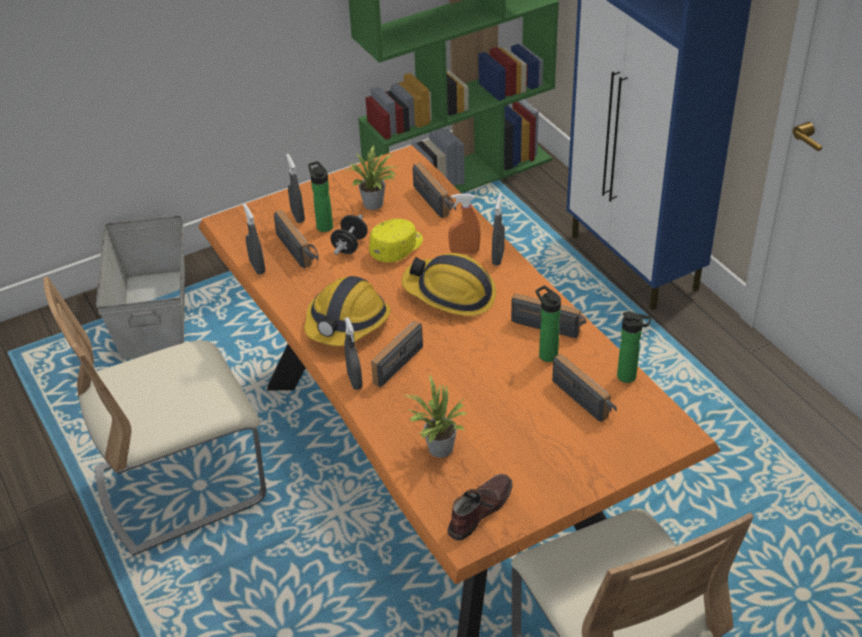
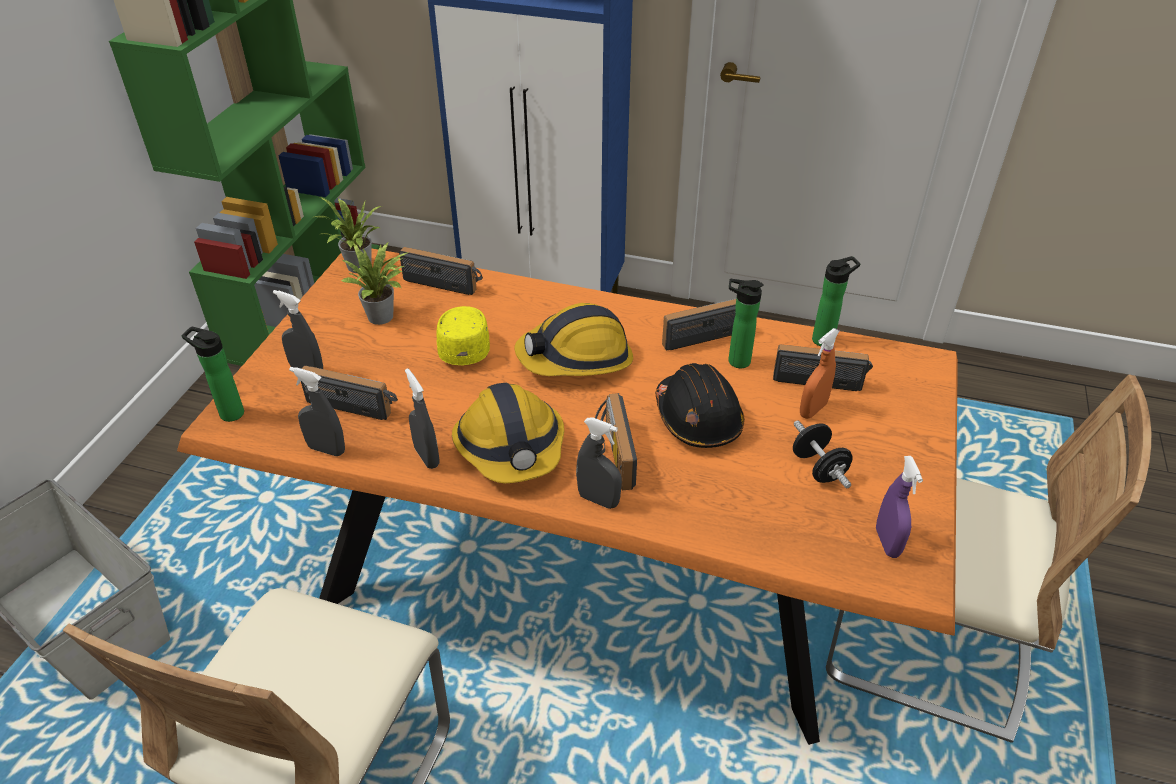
camera: 45 degrees left, 0 degrees up
bottle [308,161,333,232] -> bottle moved to [182,327,244,422]
black dumbbell [331,214,368,255] -> black dumbbell moved to [793,420,853,488]
potted plant [404,374,468,458] -> potted plant moved to [311,197,381,273]
brown shoe [447,474,513,541] -> purple spray bottle [876,456,923,558]
orange spray bottle [448,194,481,254] -> orange spray bottle moved to [800,328,839,419]
grey spray bottle [492,193,505,266] -> grey spray bottle moved to [405,368,439,469]
none -> black hard hat [656,363,745,448]

